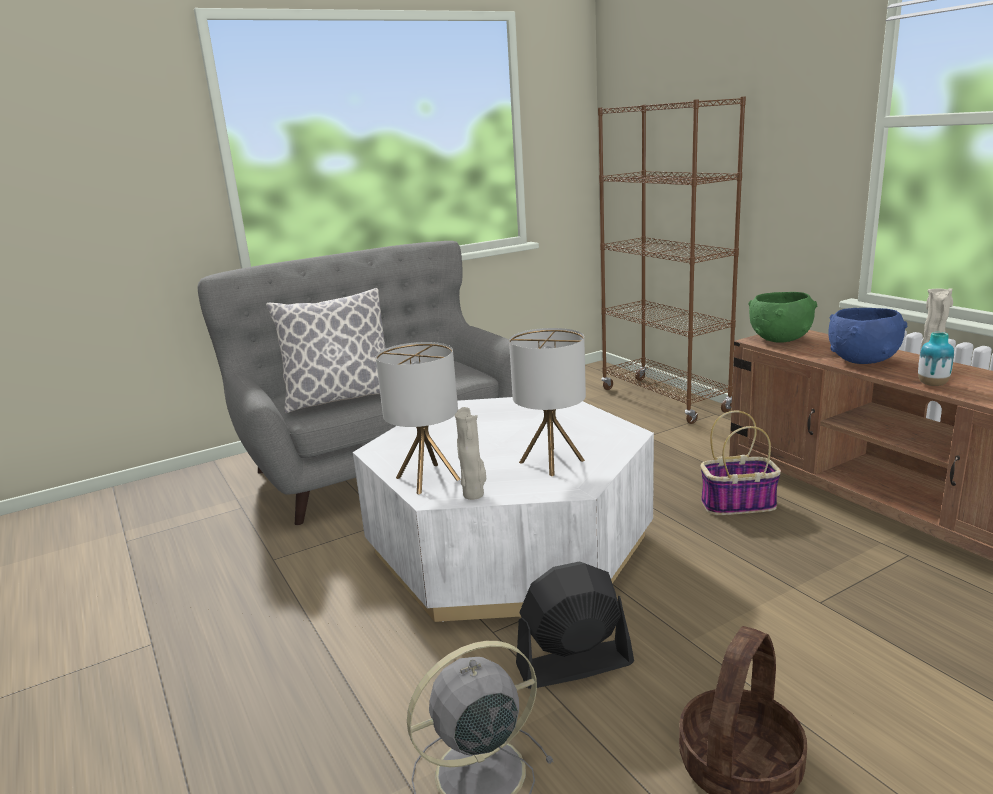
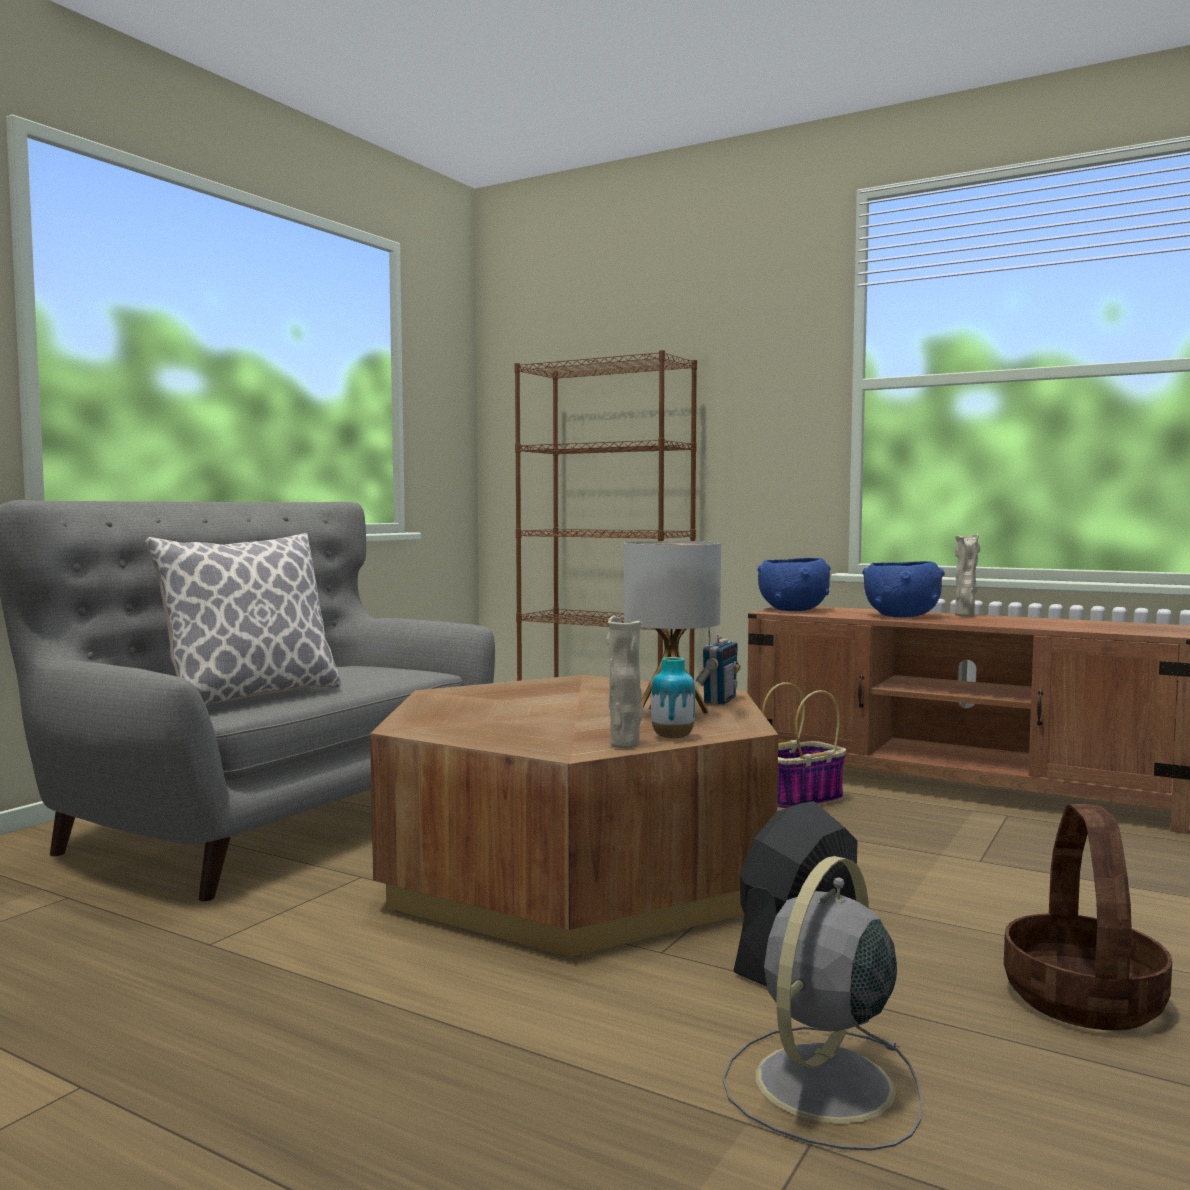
camera: 30 degrees left, 15 degrees down
white coffee table [353,397,654,622] -> brown coffee table [370,675,778,957]
table lamp [376,342,461,494] -> none
green bowl [748,292,817,343] -> blue bowl [757,558,830,611]
vase [918,332,954,386] -> vase moved to [651,657,695,739]
none -> radio [696,627,740,705]

